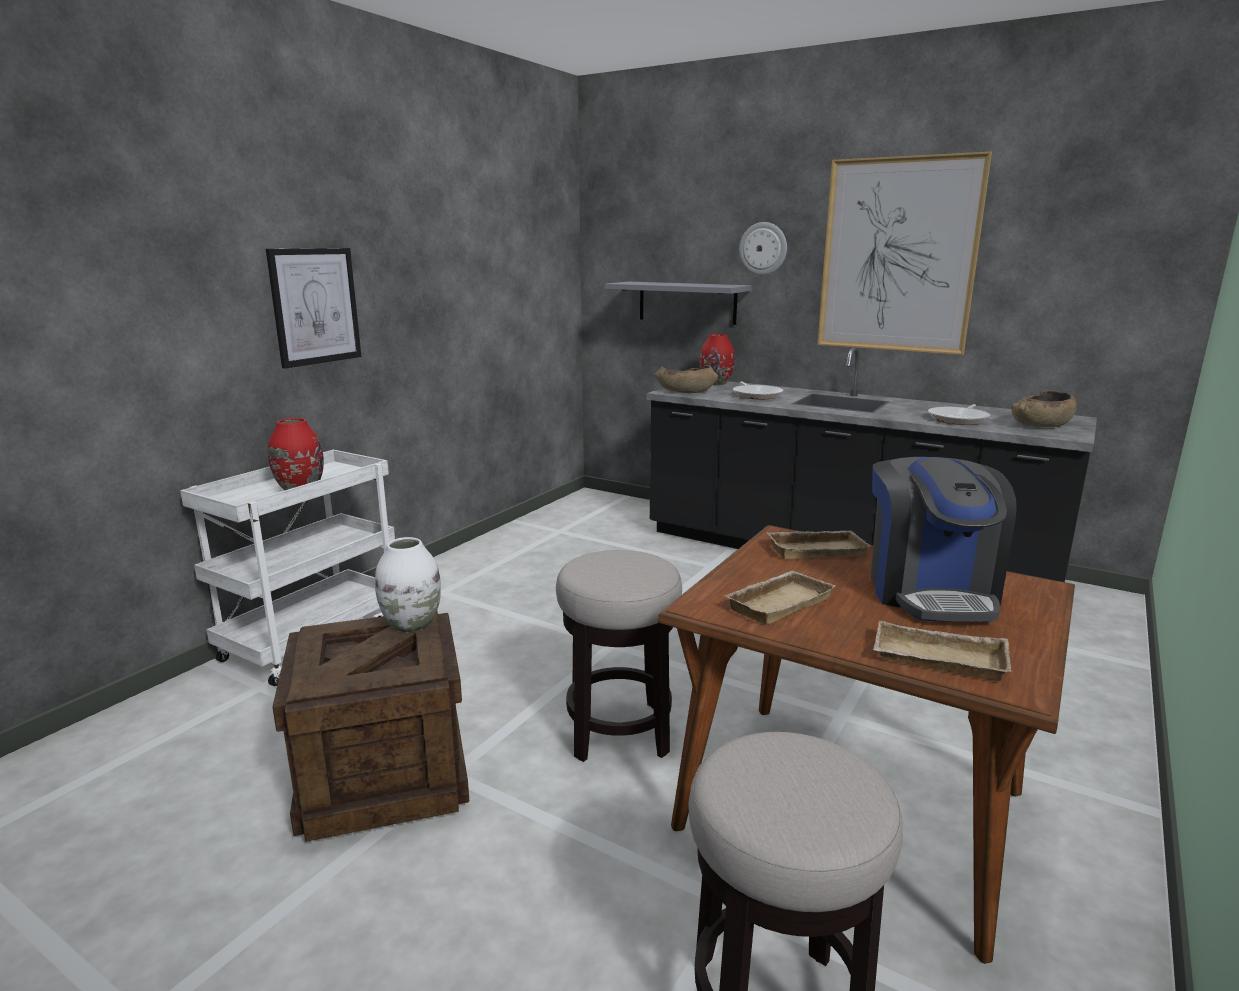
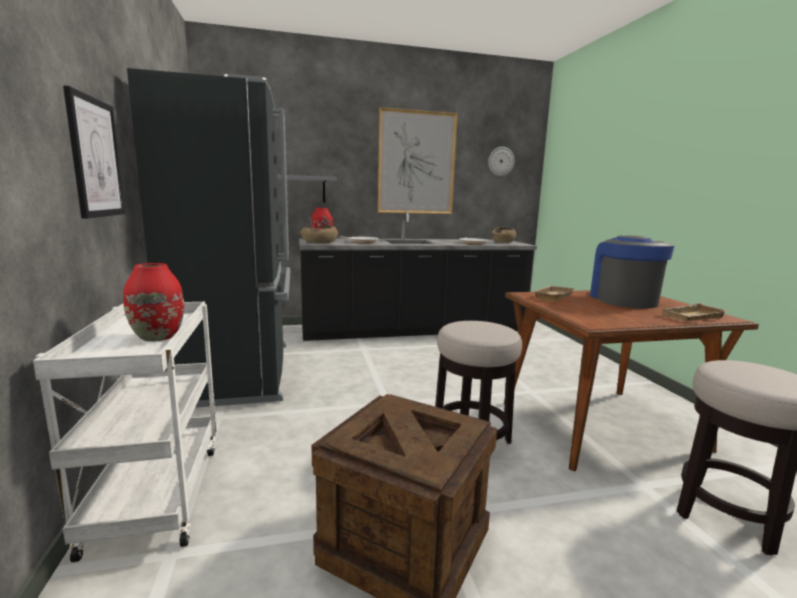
camera: 45 degrees left, 5 degrees down
white vase [375,537,441,632] -> none
beige tray [723,571,835,625] -> none
wall clock [739,222,787,275] -> wall clock moved to [488,147,515,176]
coffee machine [871,457,1017,622] -> coffee machine turned 135 degrees counterclockwise [590,235,675,308]
none -> black fridge [127,68,290,408]

